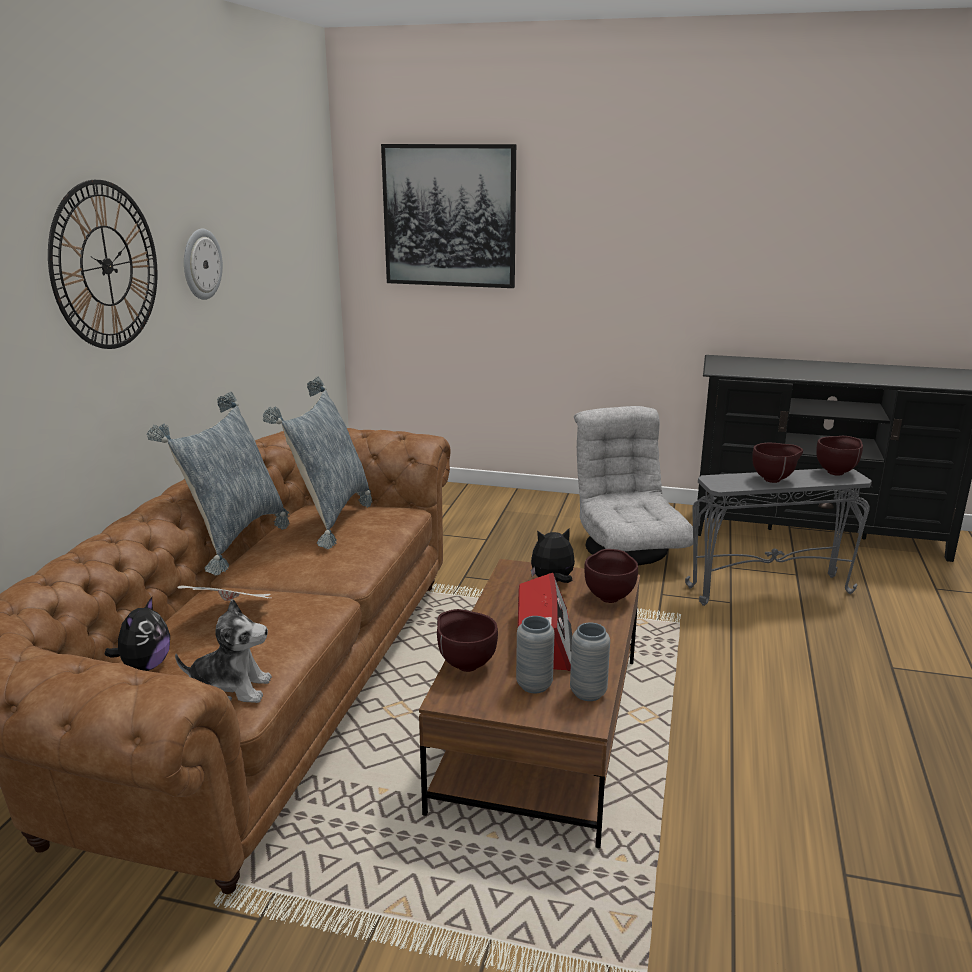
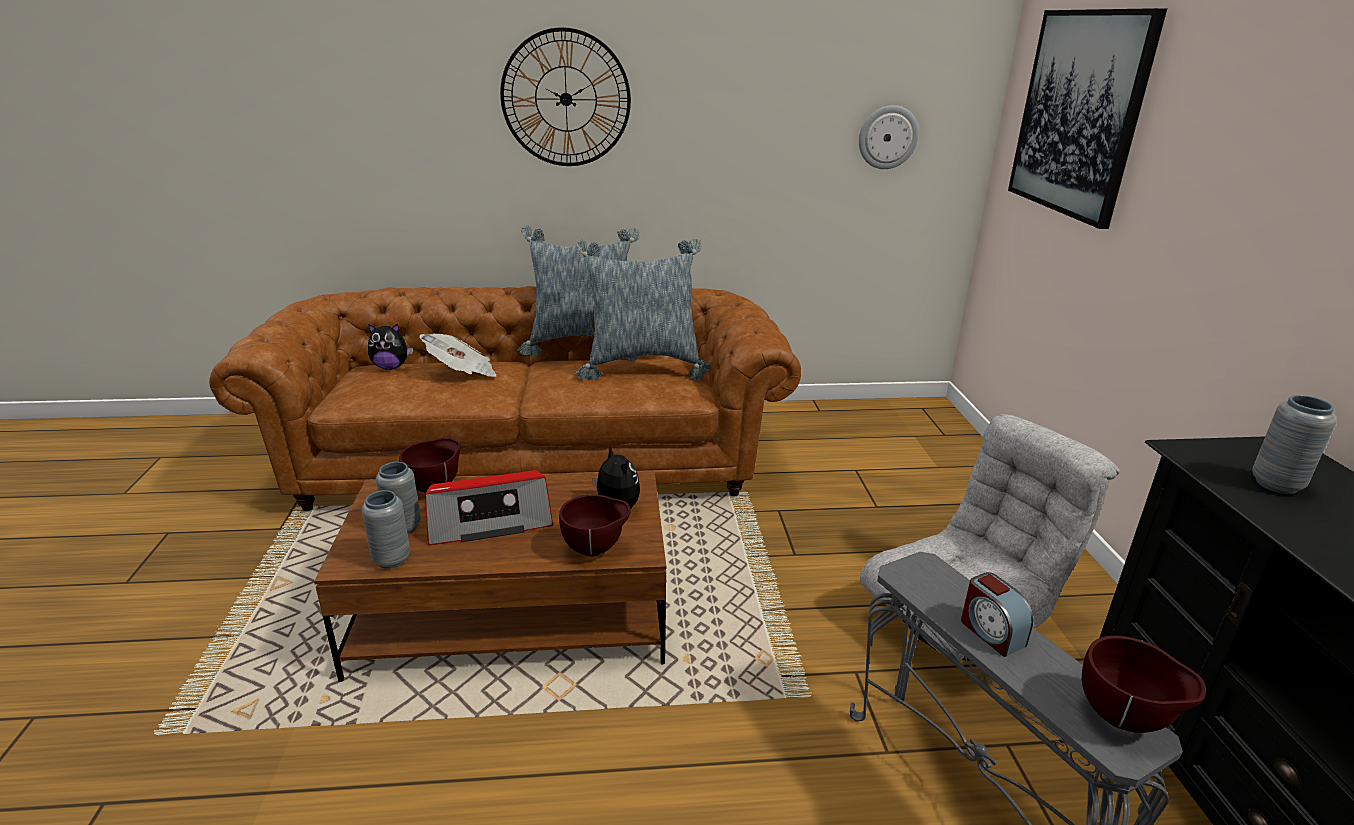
camera: 70 degrees right, 5 degrees up
plush toy [175,599,272,703] -> none
wall clock [184,229,223,300] -> wall clock moved to [859,105,919,169]
brown bowl [752,443,803,483] -> alarm clock [961,572,1034,657]
none -> grey vase [1252,395,1337,494]

